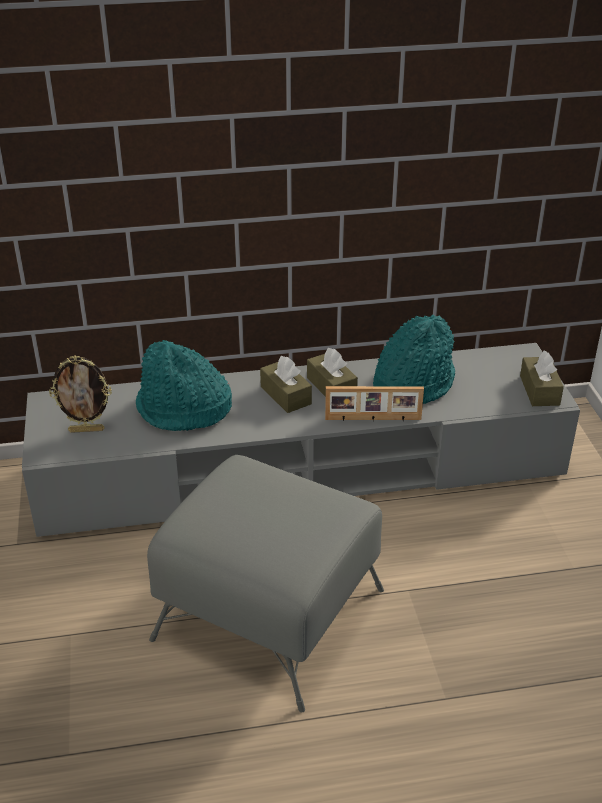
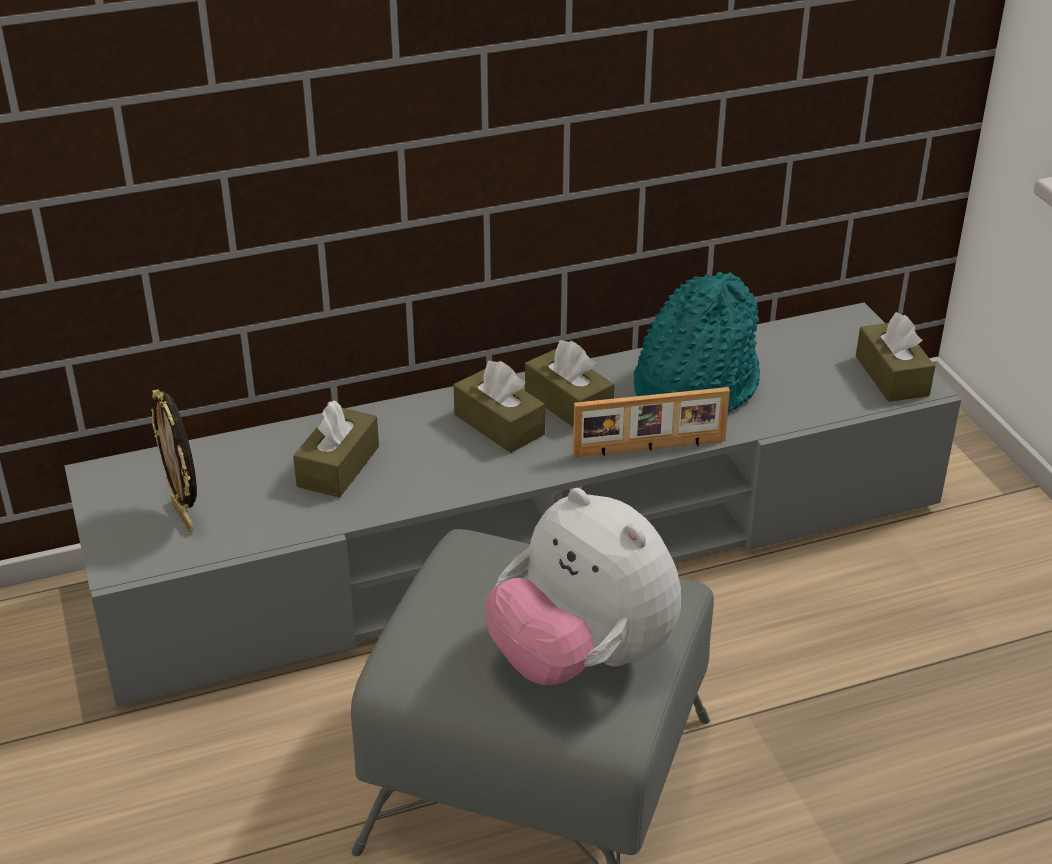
camera: 10 degrees left, 0 degrees up
picture frame [49,356,112,433] -> picture frame turned 75 degrees clockwise [151,389,197,533]
turquoise hat [136,340,232,431] -> brown tissue box [293,400,379,498]
none -> plush toy [485,488,681,685]

